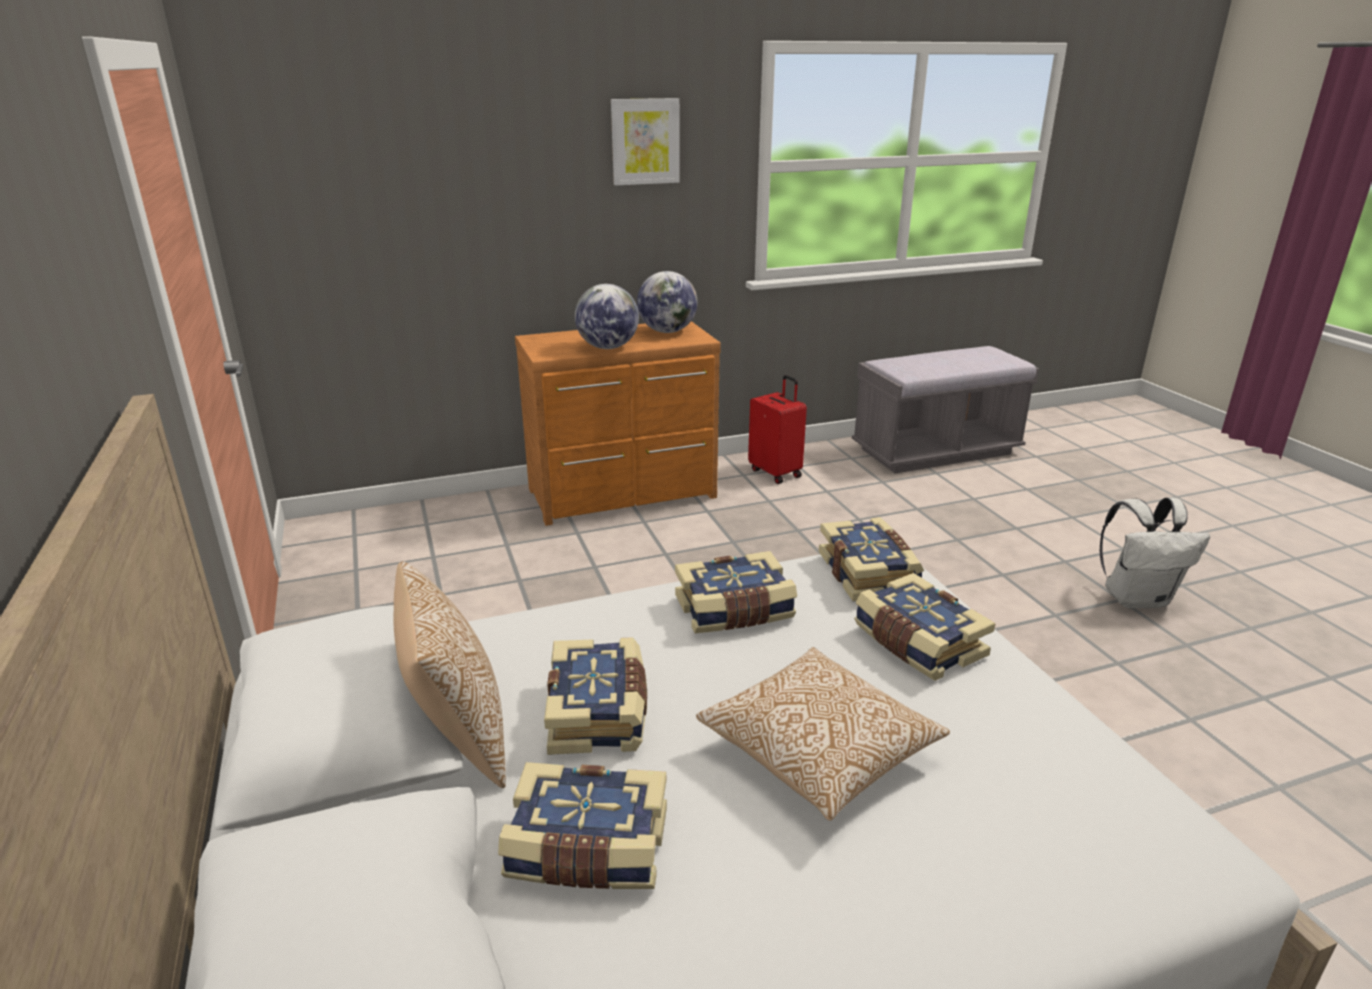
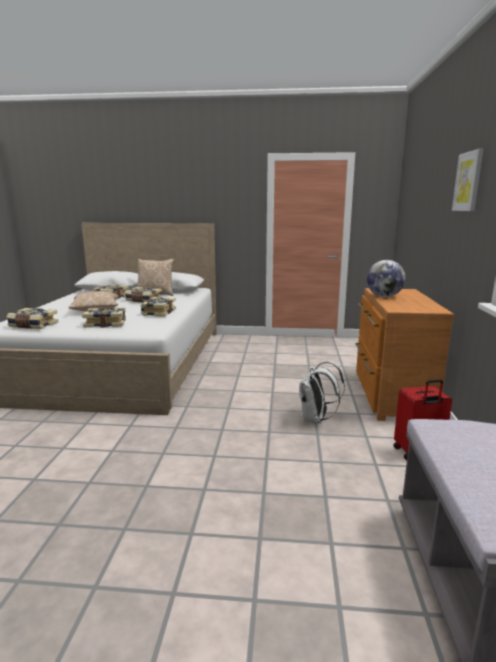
camera: 115 degrees right, 10 degrees down
globe [637,271,698,333] -> none
book [819,517,924,601] -> book moved to [6,308,58,329]
white backpack [1100,498,1210,609] -> white backpack moved to [299,361,345,423]

